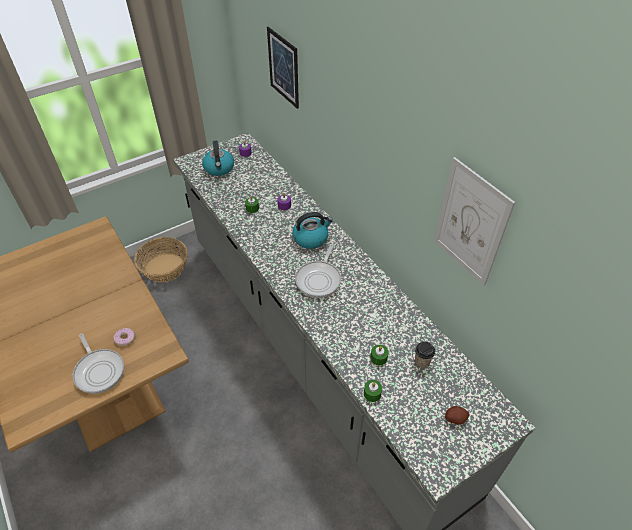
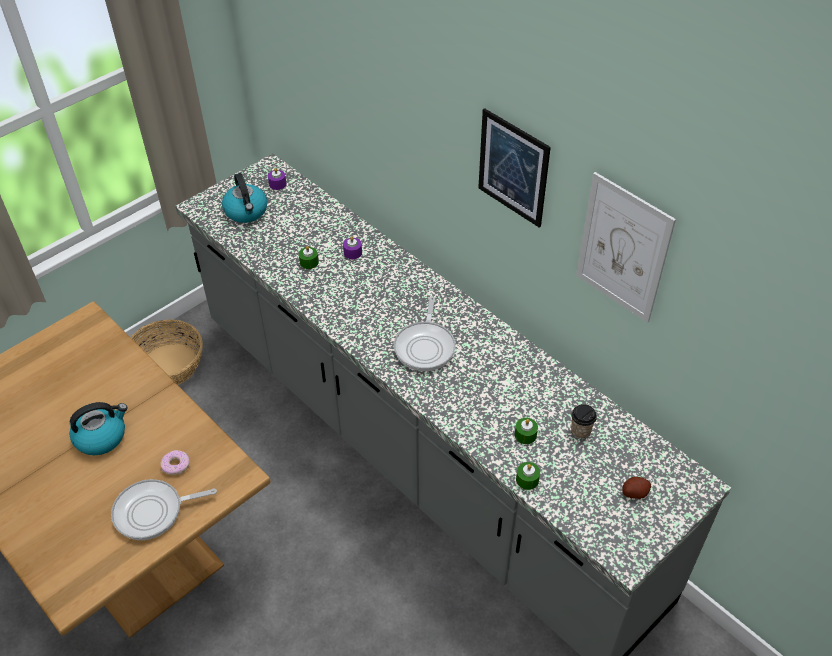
camera: 10 degrees left, 0 degrees up
frying pan [73,333,124,394] -> frying pan turned 120 degrees clockwise [111,479,217,540]
picture [267,27,299,109] -> picture moved to [478,108,551,227]
kettle [292,212,333,249] -> kettle moved to [69,402,128,455]

